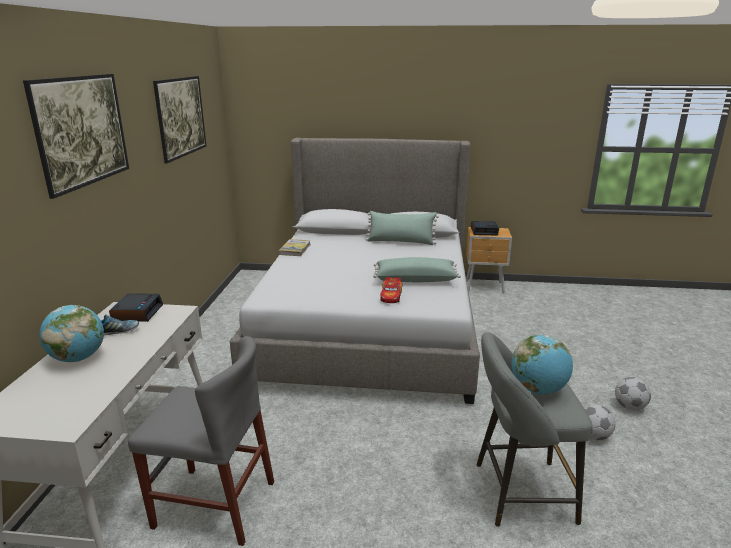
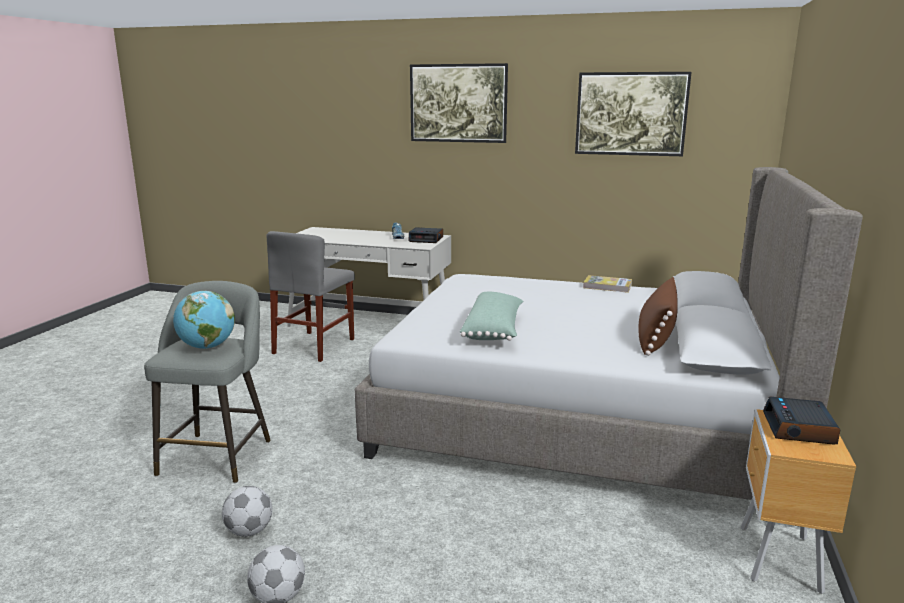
camera: 100 degrees right, 5 degrees down
globe [39,305,104,362] -> none
green pillow [366,211,439,245] -> brown pillow [638,277,678,356]
toy car [380,277,402,303] -> none

